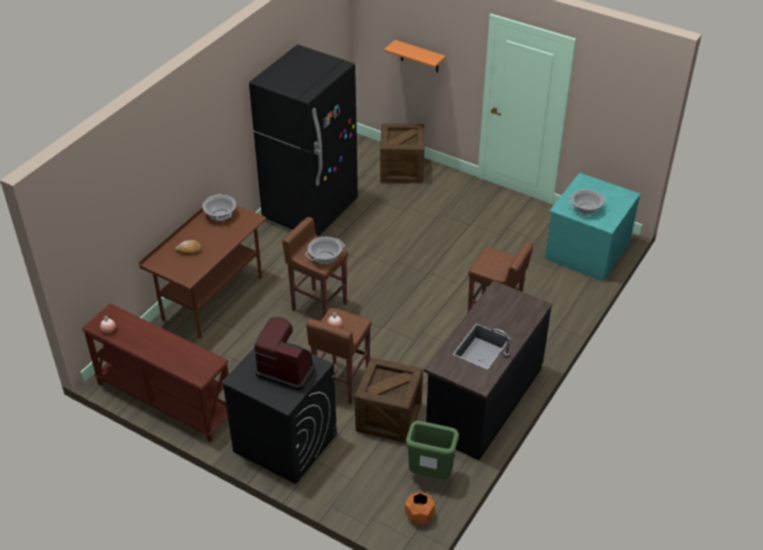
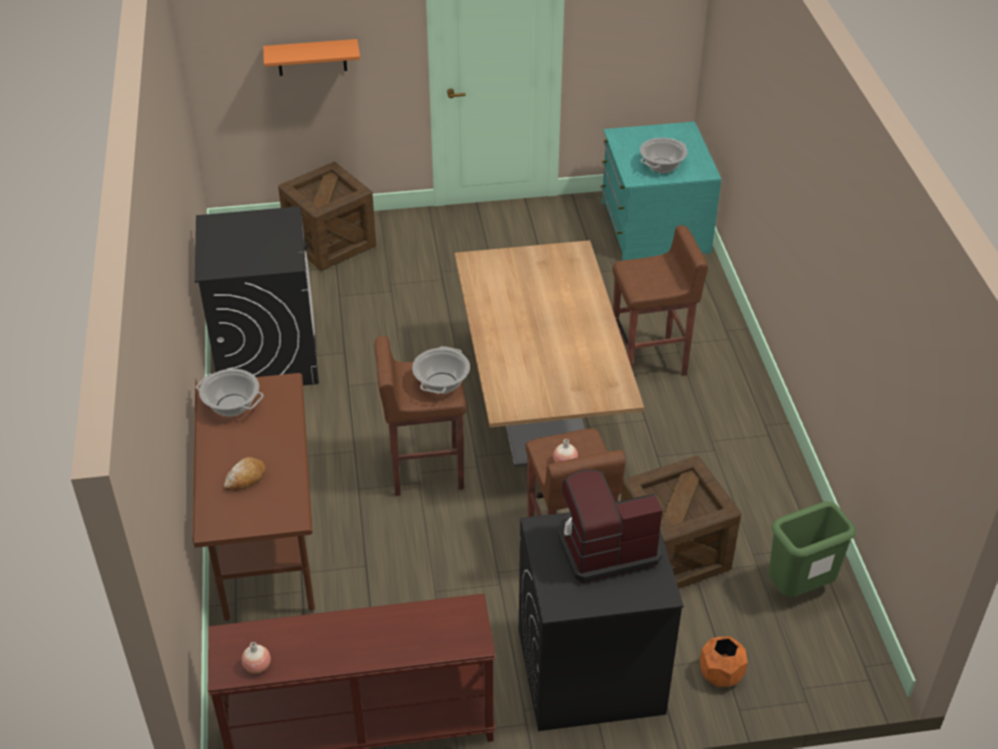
camera: 40 degrees left, 0 degrees up
black fridge [249,45,358,236] -> black washing machine [195,206,319,385]
orange planter [405,491,435,525] -> orange planter moved to [700,636,748,687]
black counter [424,280,552,460] -> none
none -> brown dining table [455,240,644,467]

